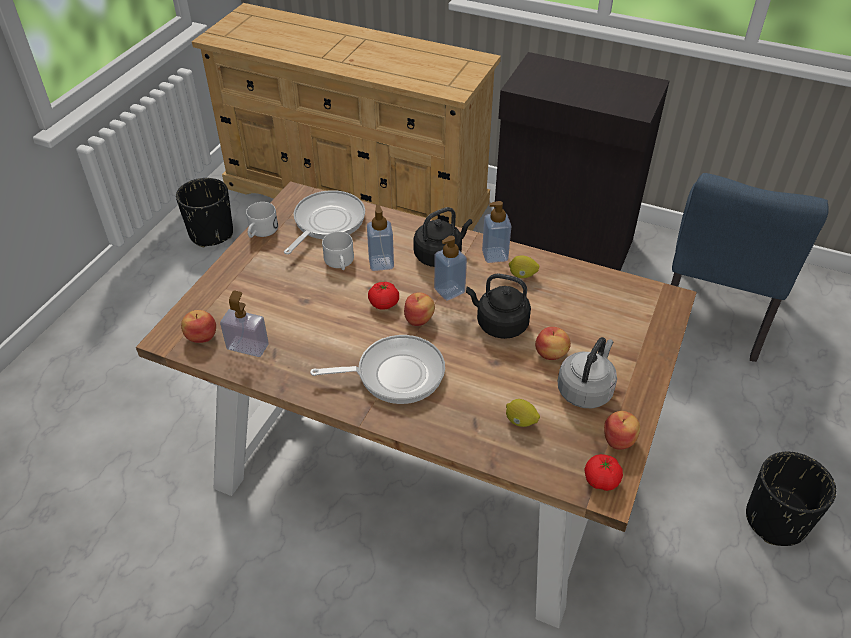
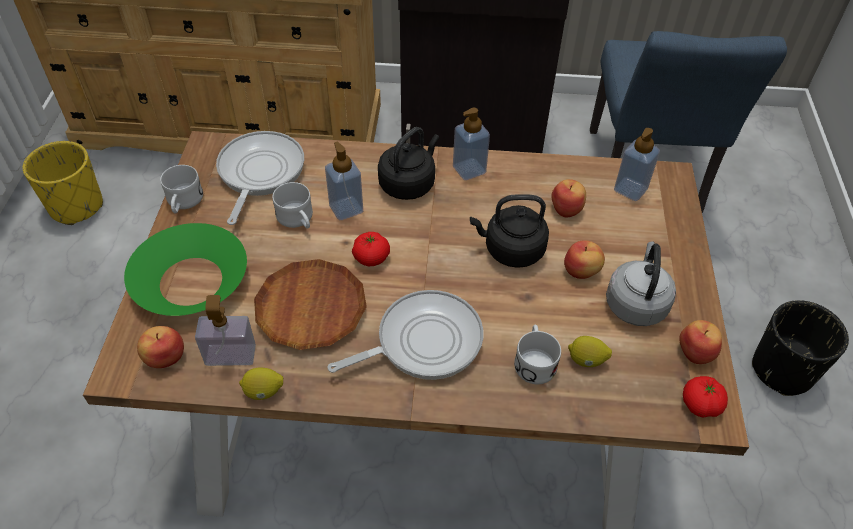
camera: 20 degrees left, 5 degrees up
black planter [176,178,233,247] -> yellow planter [23,141,103,225]
apple [404,292,435,326] -> apple moved to [551,179,586,217]
soap dispenser [434,236,467,300] -> soap dispenser moved to [614,128,660,201]
lemon [509,255,539,278] -> lemon moved to [239,367,283,400]
none -> green bowl [124,223,247,316]
none -> brown plate [254,259,367,350]
none -> white mug [514,325,561,384]

